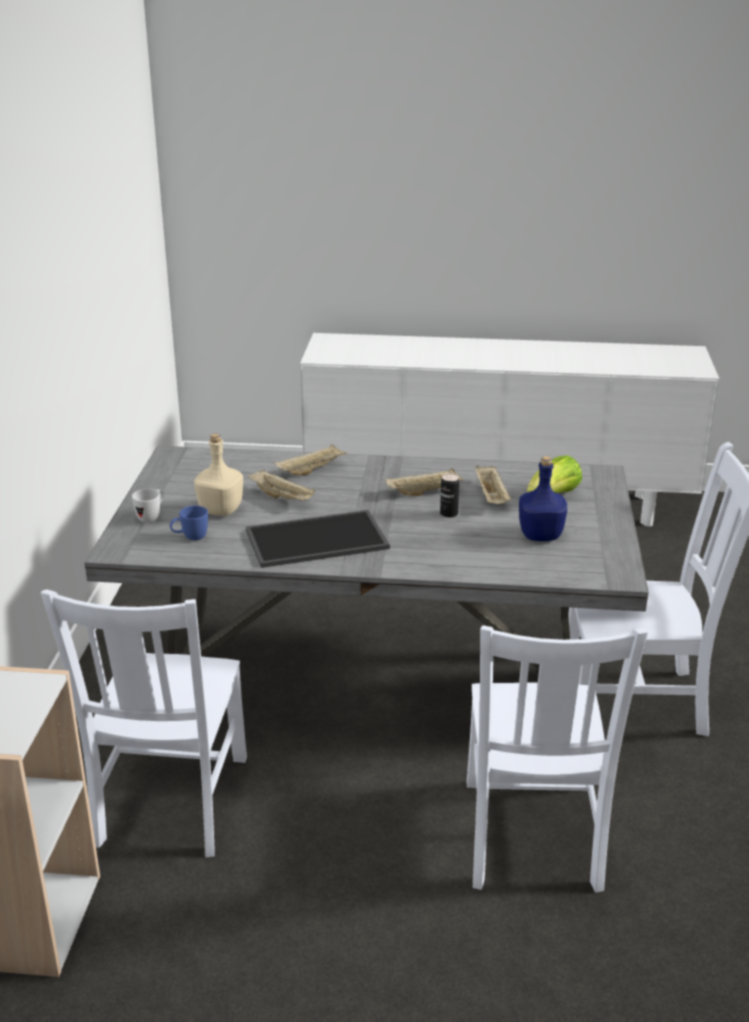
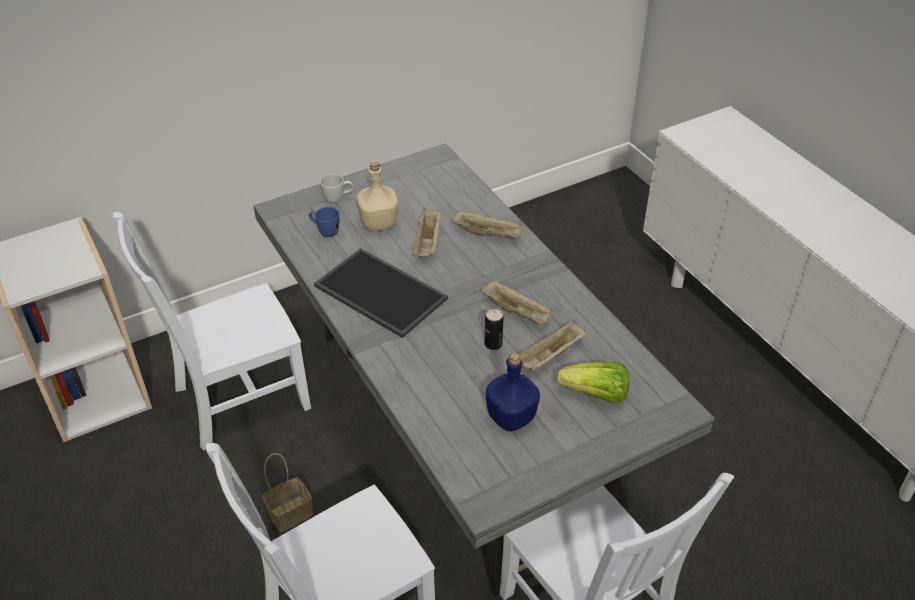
camera: 55 degrees right, 15 degrees up
none -> basket [263,453,313,532]

